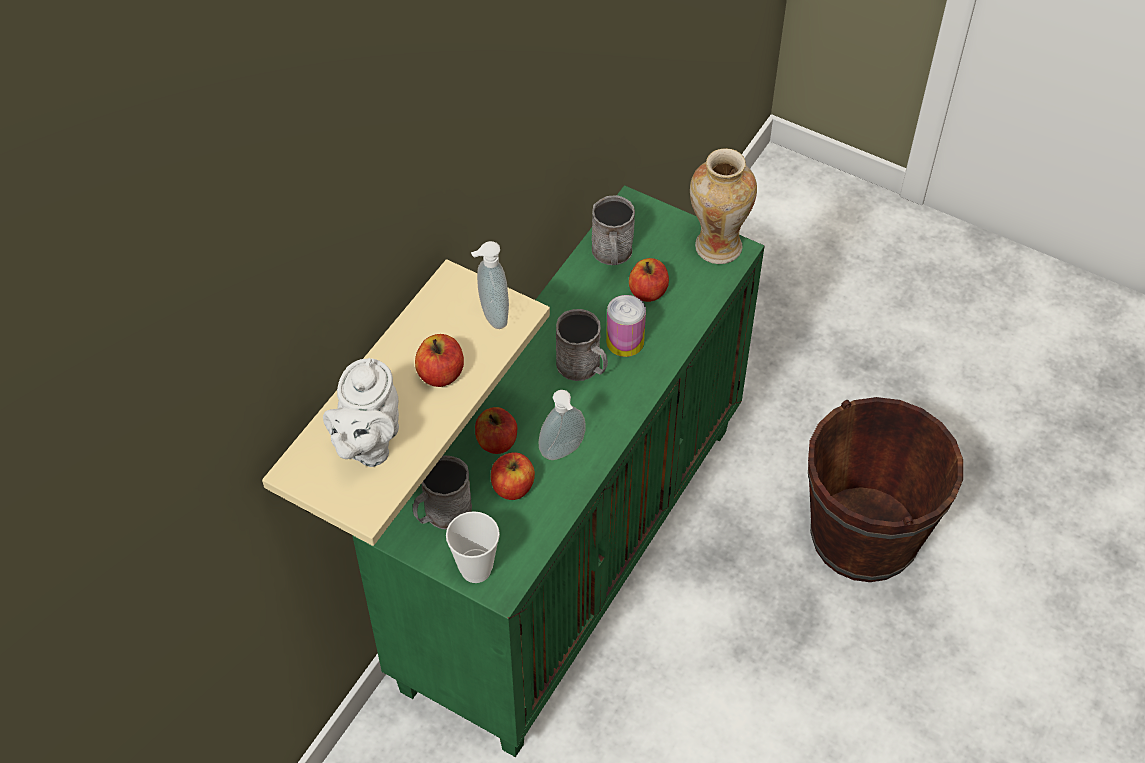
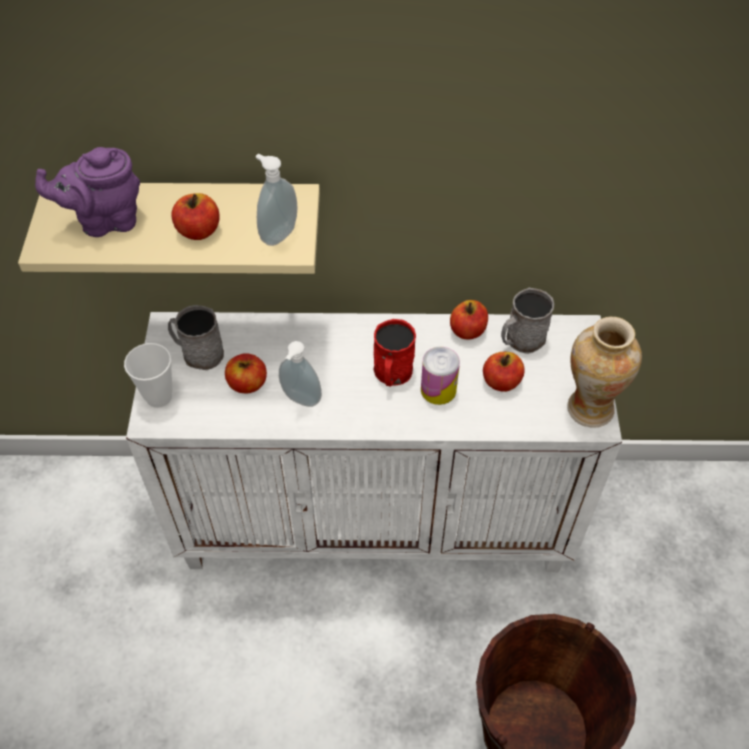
camera: 60 degrees right, 0 degrees up
white teapot [323,358,399,467] -> purple teapot [35,147,140,237]
green cabinet [352,185,764,757] -> white cabinet [126,312,622,572]
apple [475,407,517,454] -> apple moved to [450,300,488,339]
grey mug [556,309,608,381] -> red mug [373,319,416,387]

